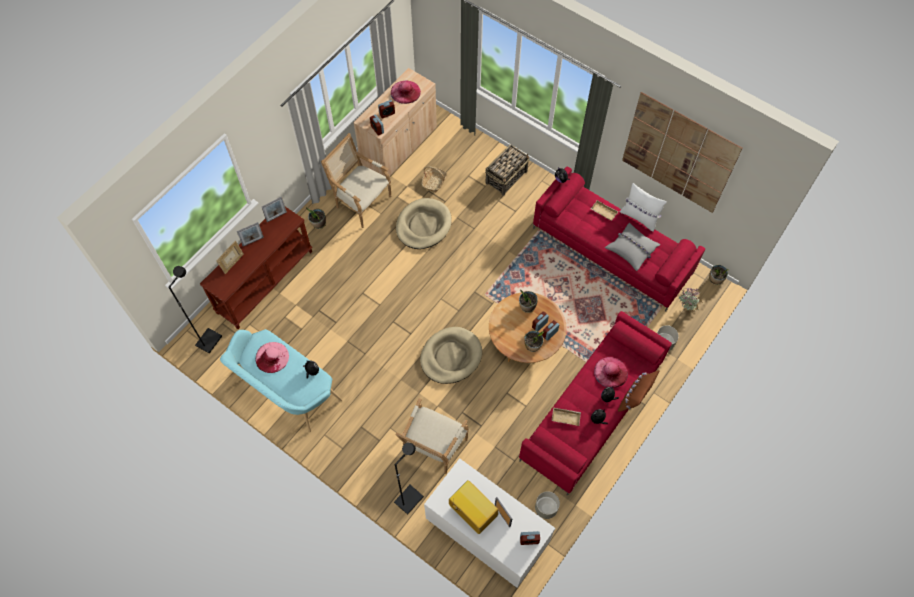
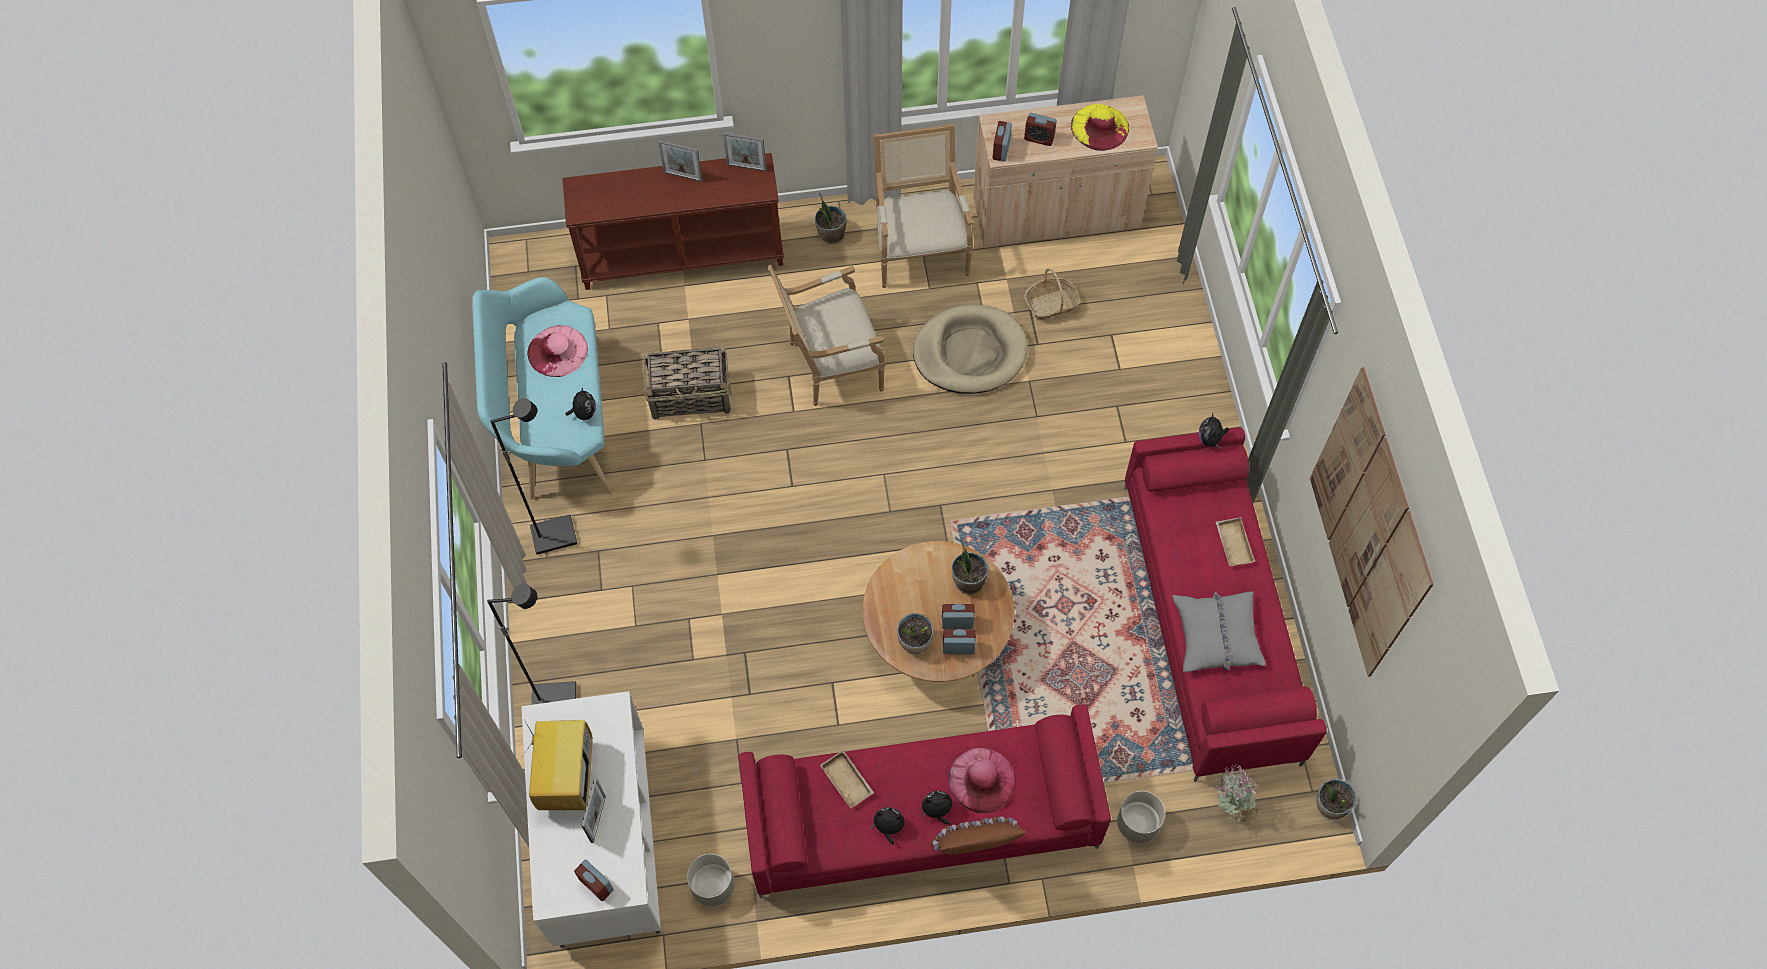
camera: 45 degrees right, 0 degrees up
black floor lamp [168,266,222,353] -> black floor lamp moved to [490,398,577,555]
picture frame [216,241,244,274] -> none
pink hat [391,81,421,104] -> yellow hat [1071,104,1129,151]
armchair [395,398,469,474] -> armchair moved to [767,265,885,406]
beige dog bed [420,327,482,384] -> none
basket [485,145,530,196] -> basket moved to [644,347,732,420]
white pillow [620,183,667,232] -> none

